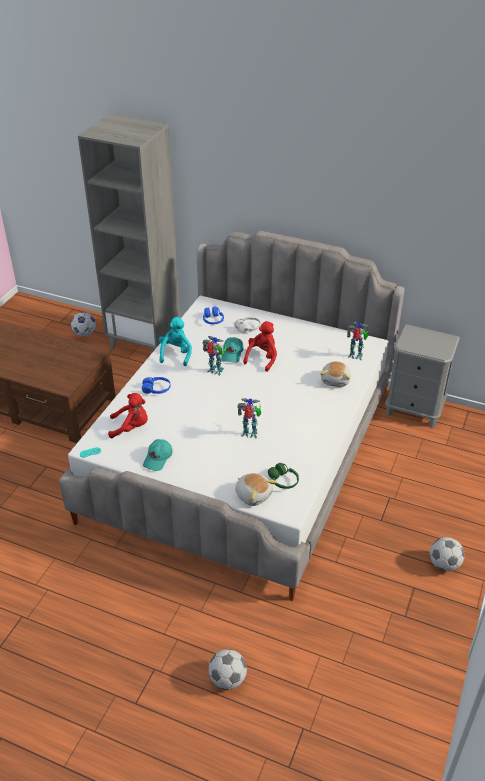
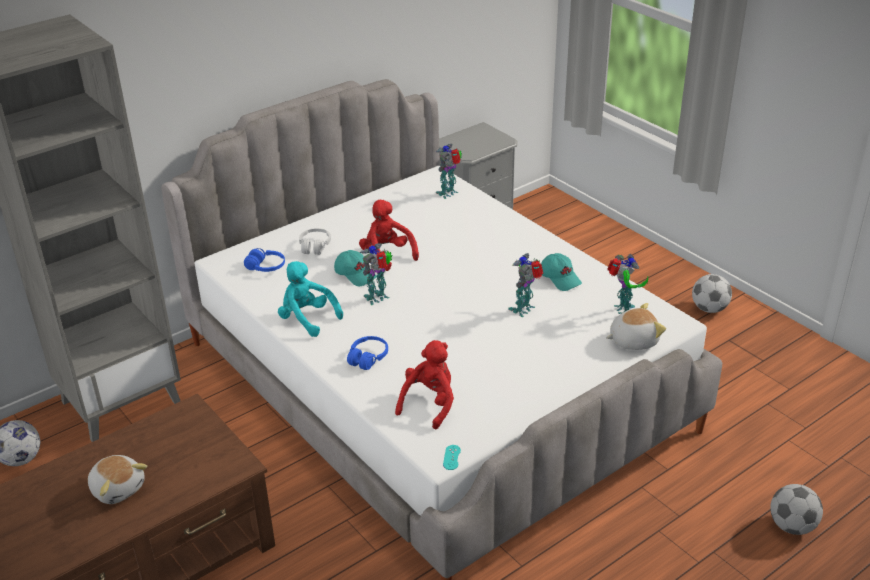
camera: 60 degrees left, 5 degrees down
turquoise cap [143,439,172,471] -> turquoise cap moved to [541,253,582,291]
green headphones [268,463,299,489] -> toy robot [608,254,648,314]
plush toy [320,361,351,387] -> plush toy moved to [88,455,147,504]

